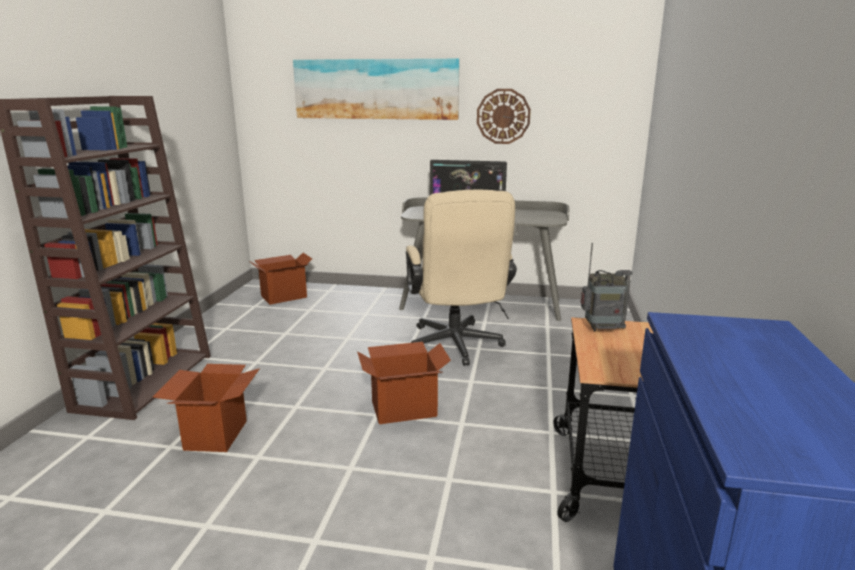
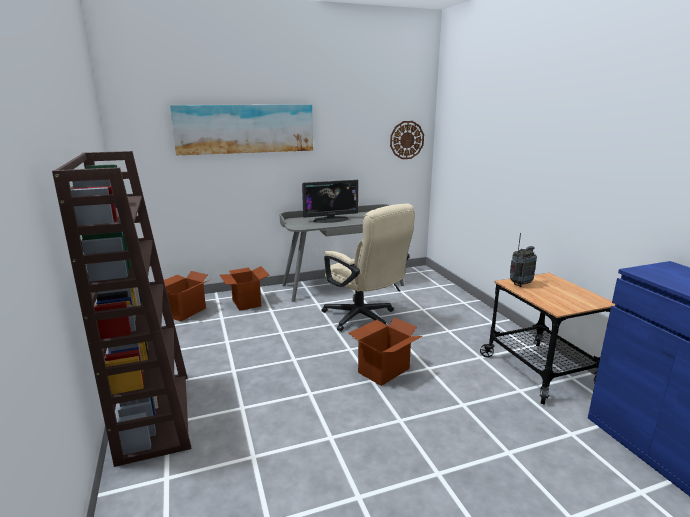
camera: 30 degrees left, 0 degrees up
cardboard box [152,364,260,452] -> cardboard box moved to [220,266,269,311]
wall clock [477,89,531,144] -> wall clock moved to [390,121,424,159]

